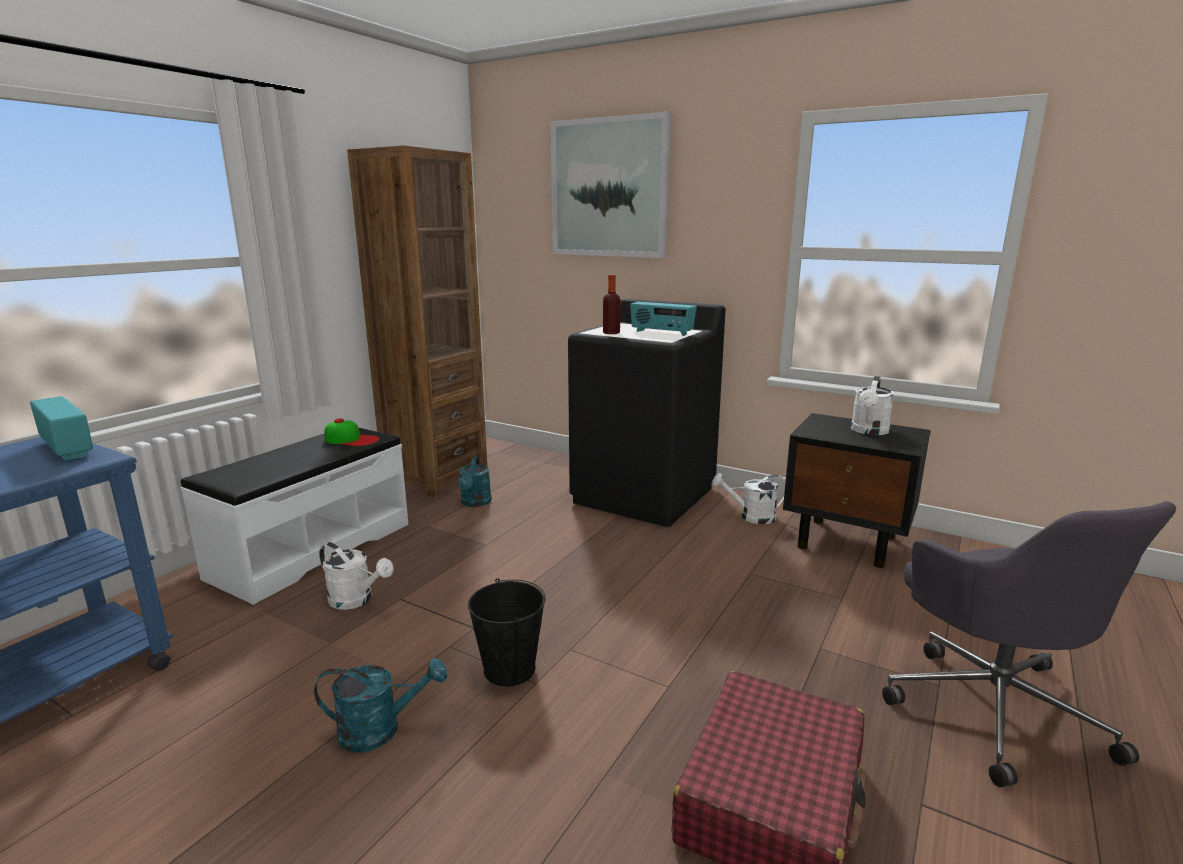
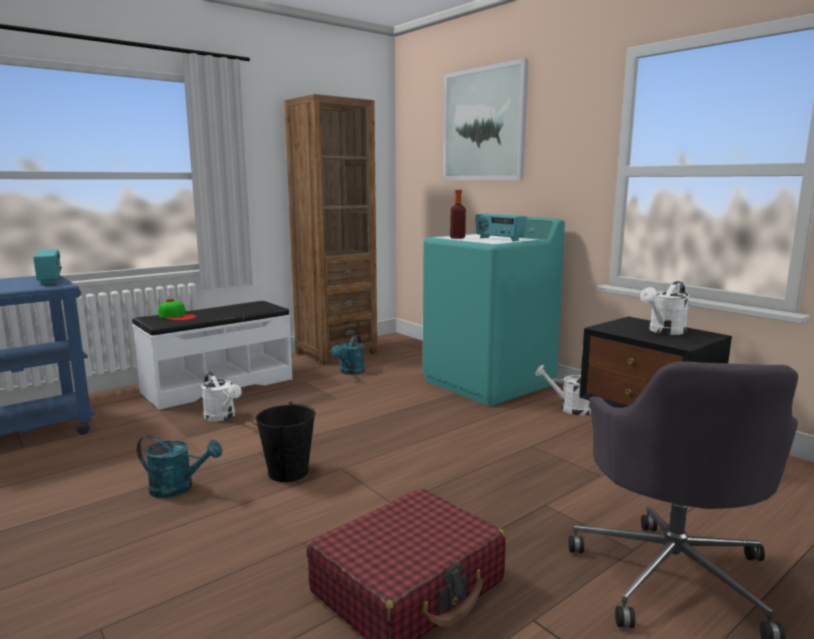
camera: 20 degrees right, 5 degrees down
cap [324,418,379,446] -> cap moved to [158,299,197,320]
black washing machine [568,298,726,527] -> turquoise washing machine [423,217,565,406]

